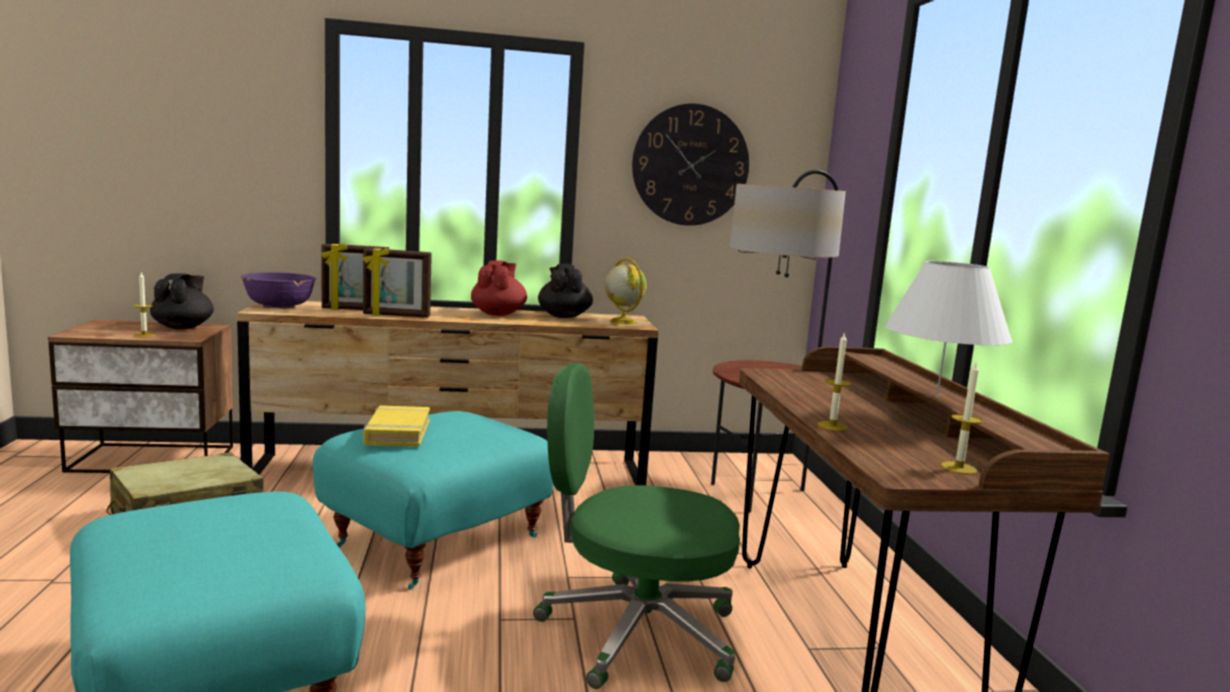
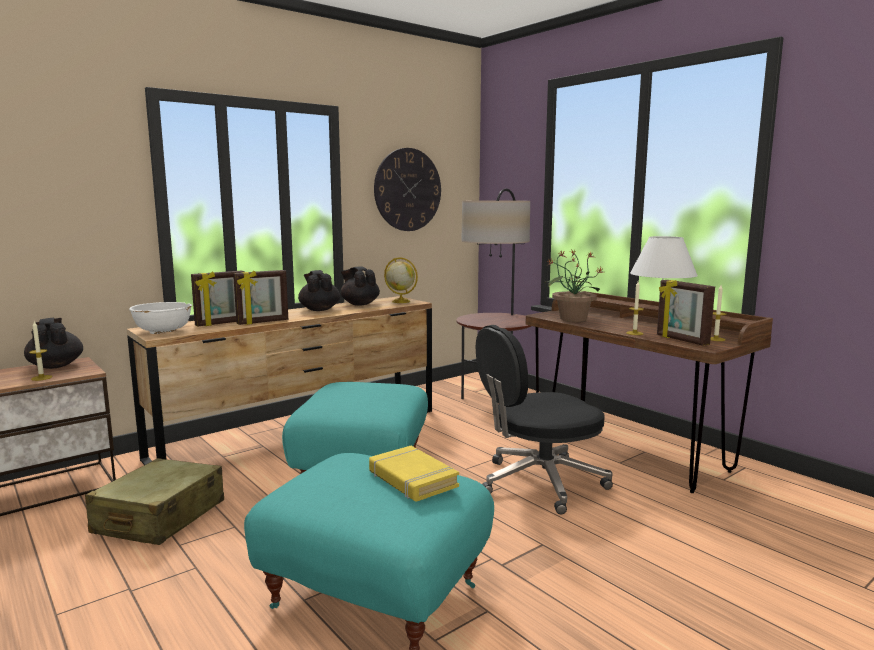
camera: 30 degrees left, 0 degrees up
purple bowl [241,272,316,309] -> white bowl [129,302,192,334]
yellow book [363,405,430,447] -> yellow book moved to [369,446,459,502]
red teapot [471,260,527,316] -> black teapot [298,270,340,311]
green office chair [533,363,740,689] -> black office chair [476,325,613,514]
none -> potted plant [544,249,603,322]
none -> picture frame [657,280,715,346]

